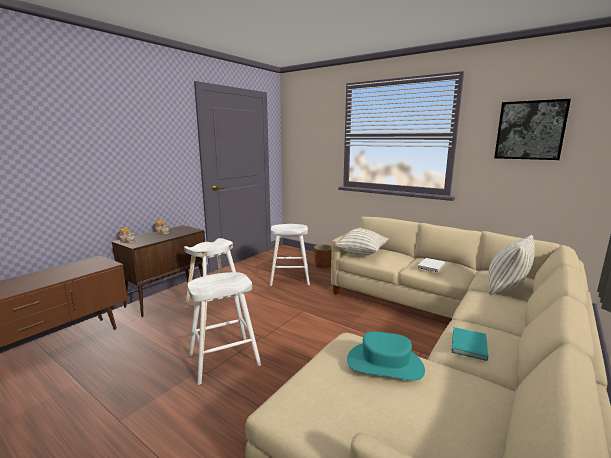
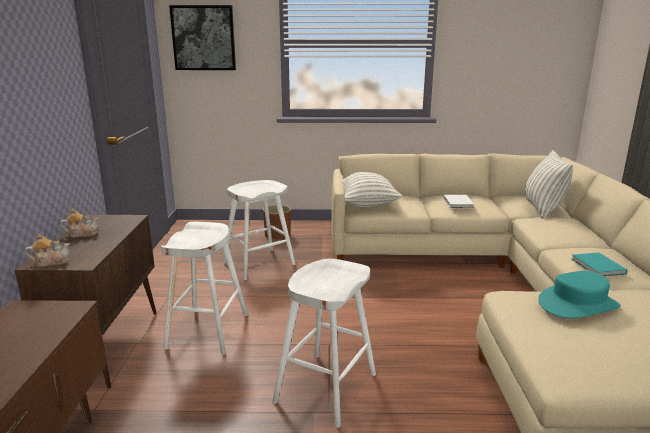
camera: 35 degrees left, 5 degrees up
picture [494,99,571,160] -> picture moved to [169,5,236,70]

